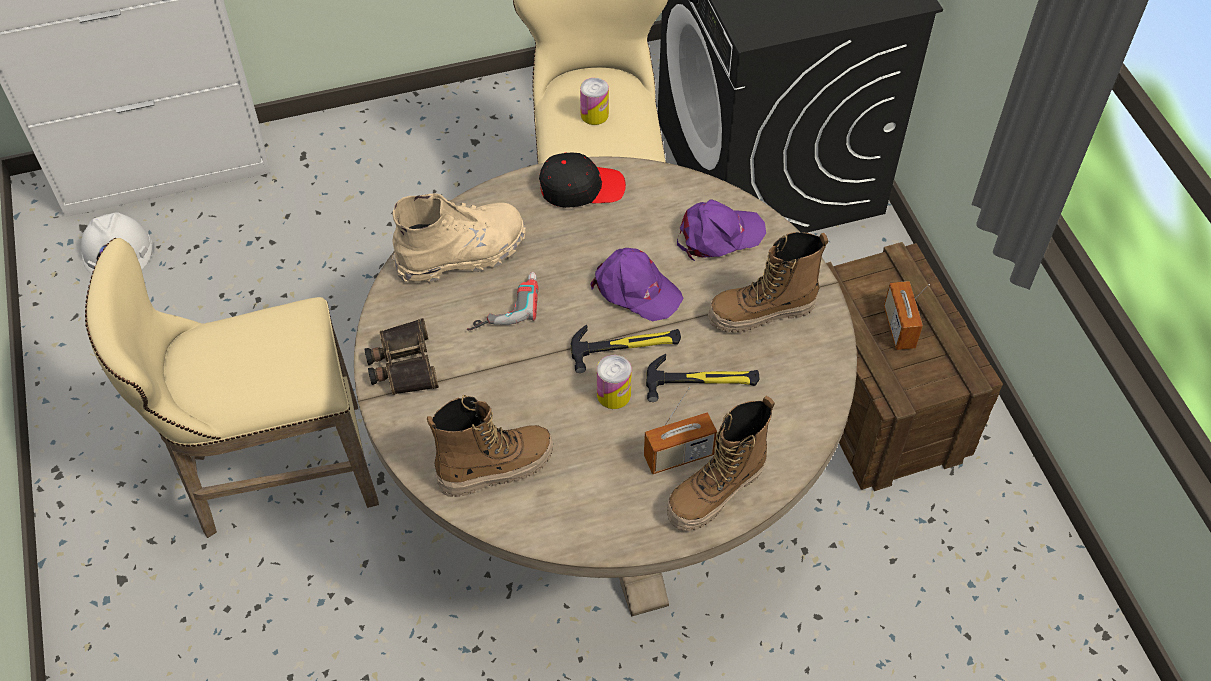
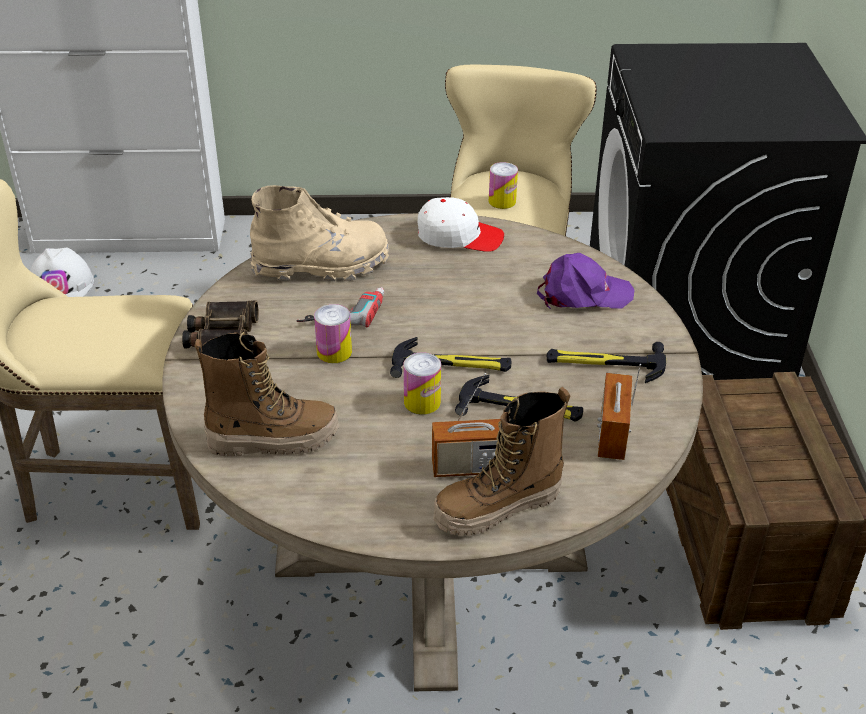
camera: 15 degrees right, 15 degrees down
black cap [539,152,626,208] -> white cap [418,197,504,252]
purple cap [590,248,684,321] -> none
boot [708,232,829,333] -> hammer [547,342,666,383]
radio [884,281,930,350] -> radio moved to [597,364,641,460]
none -> can [314,304,352,363]

